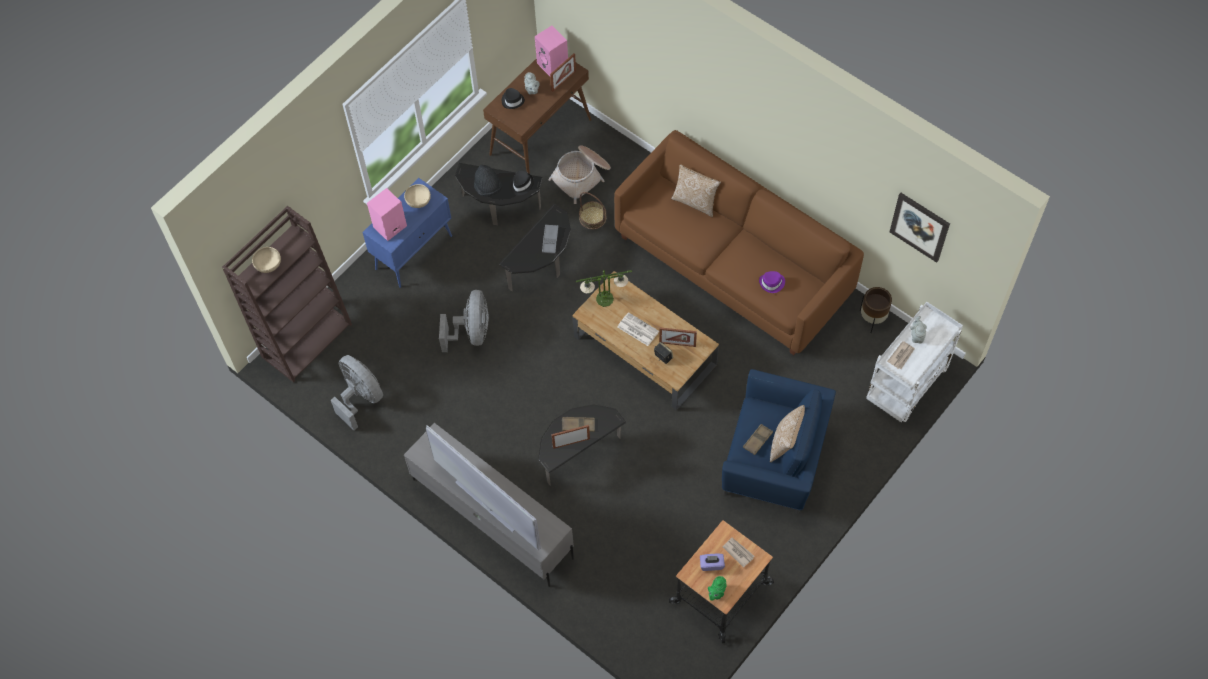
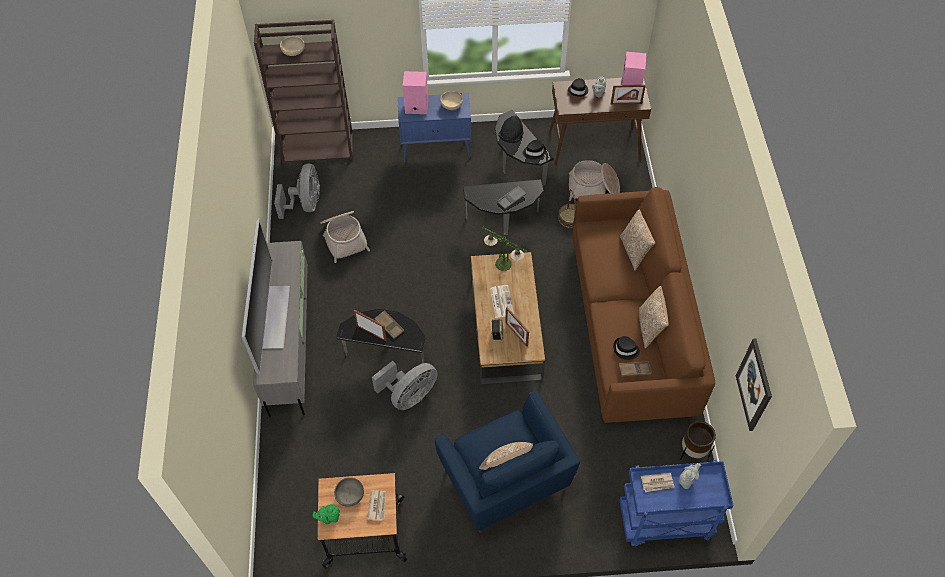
camera: 45 degrees right, 5 degrees down
grey fan [439,290,489,352] -> grey fan moved to [372,361,438,410]
purple tissue box [700,554,725,571] -> grey bowl [334,477,364,507]
brown tray [743,424,773,455] -> brown tray moved to [618,361,652,377]
purple hat [759,271,785,293] -> black hat [613,336,640,360]
white cart [866,302,963,422] -> blue cart [620,460,734,547]
none -> basket [320,211,370,263]
none -> pillow [639,286,668,349]

